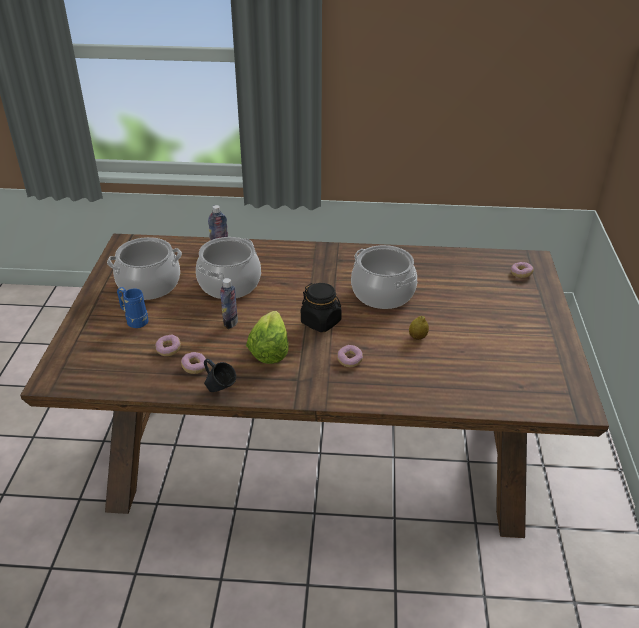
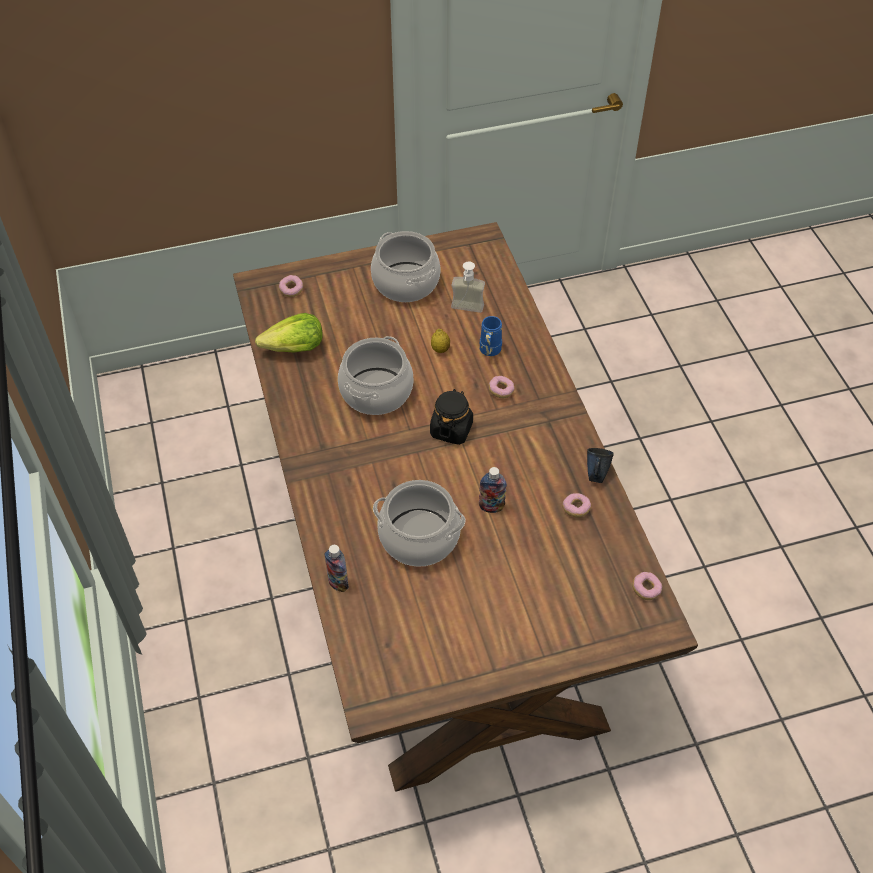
camera: 110 degrees left, 15 degrees up
cooking pot [107,237,182,300] -> cooking pot moved to [371,231,441,302]
blue mug [117,287,148,328] -> blue mug moved to [480,316,502,356]
donut [155,335,181,356] -> donut moved to [632,572,662,600]
lettuce [246,311,289,364] -> lettuce moved to [255,313,323,353]
none -> soap dispenser [451,262,485,313]

